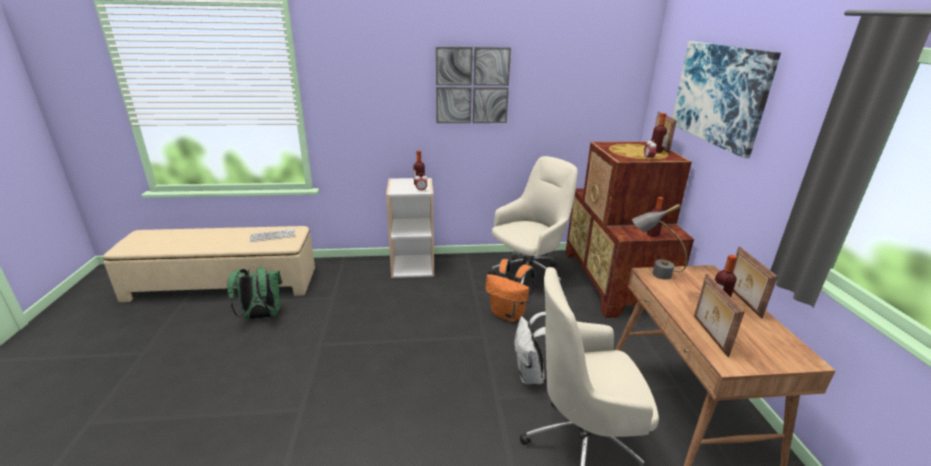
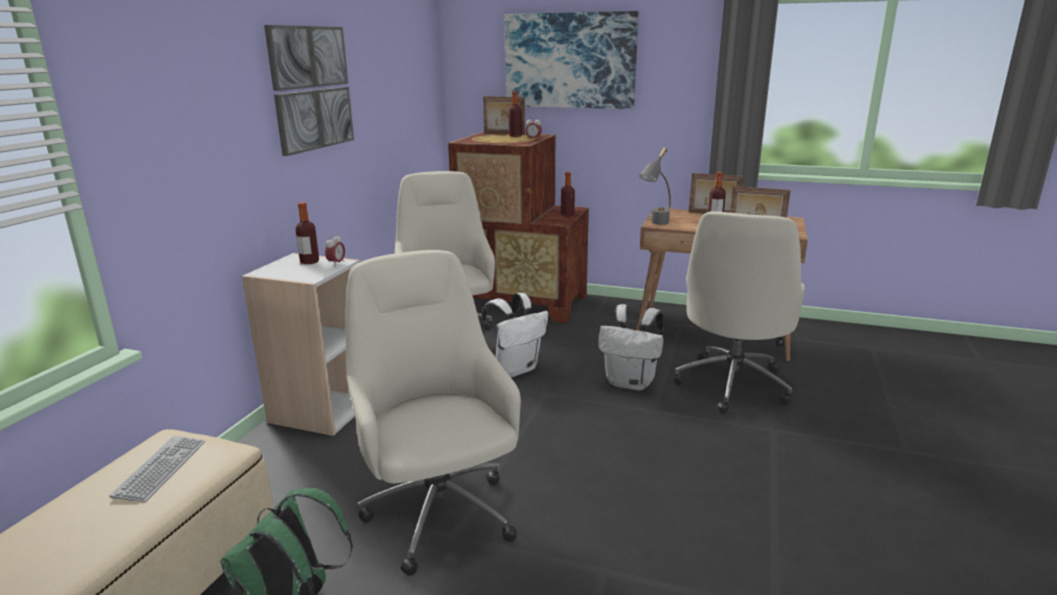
camera: 65 degrees left, 5 degrees down
orange backpack [485,259,535,322] -> white backpack [481,293,548,377]
none -> beige office chair [345,250,521,576]

